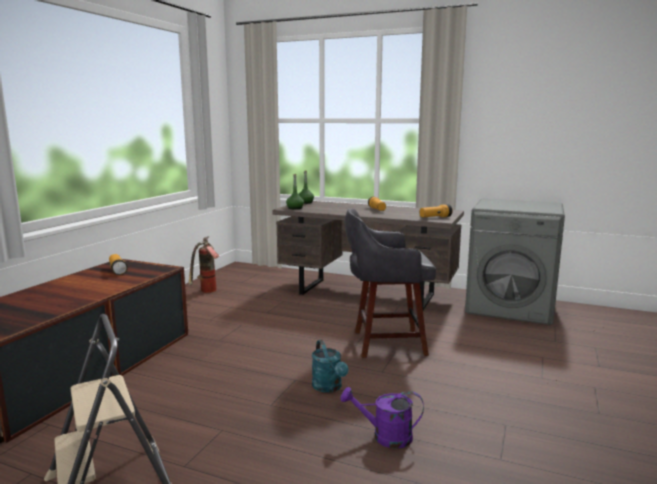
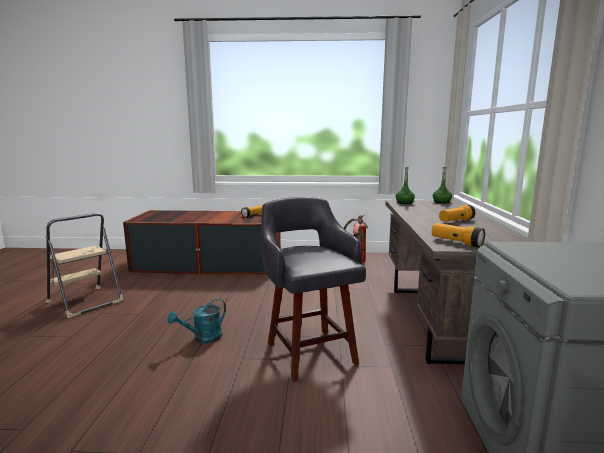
camera: 70 degrees right, 0 degrees up
purple watering can [341,387,424,449] -> none

